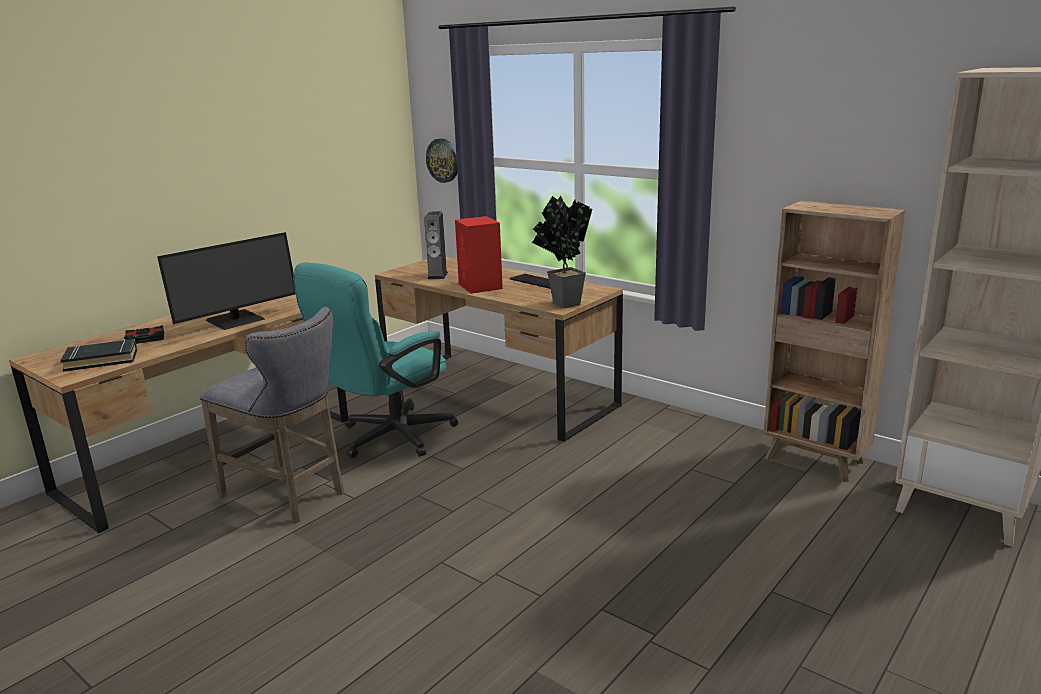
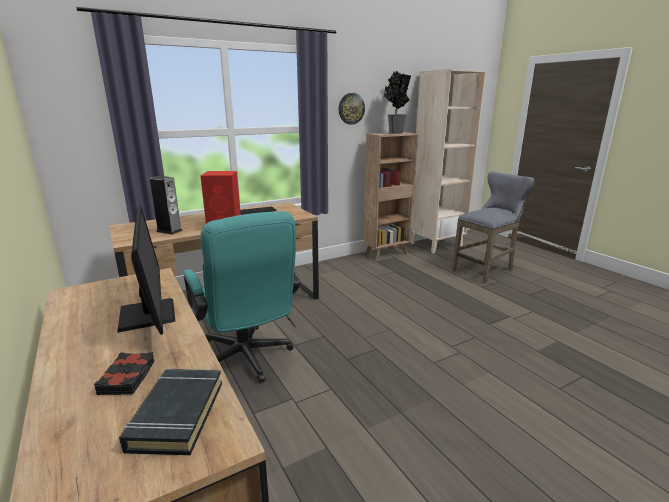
camera: 70 degrees left, 0 degrees up
grey stool [200,307,344,523] -> grey stool moved to [452,172,535,284]
wall clock [426,139,457,183] -> wall clock moved to [339,93,365,125]
potted plant [532,196,592,308] -> potted plant moved to [384,71,411,134]

